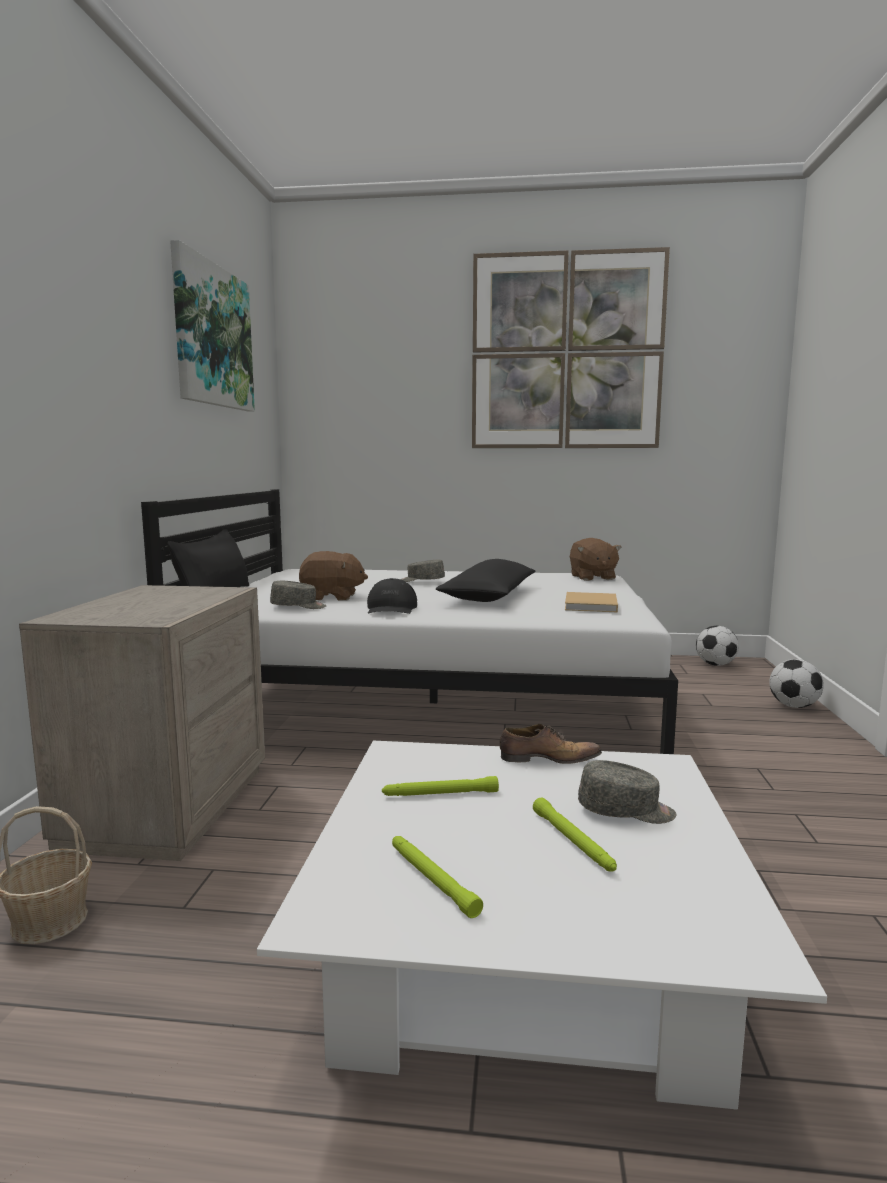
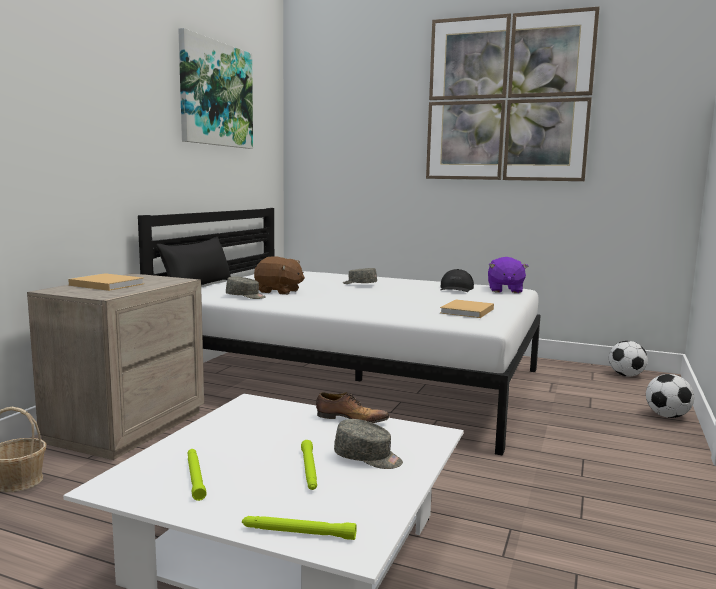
camera: 15 degrees right, 0 degrees up
black cap [367,578,417,614] -> black cap moved to [441,269,474,292]
green flashlight [382,776,499,796] -> green flashlight moved to [242,516,357,540]
black pillow [436,559,535,602] -> none
brown plush toy [570,538,622,581] -> purple plush toy [488,257,528,293]
none -> beige book [68,273,144,291]

